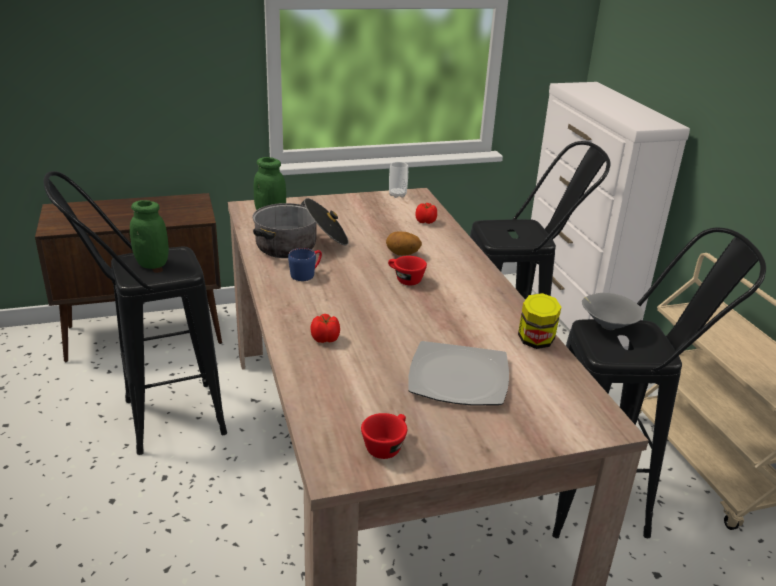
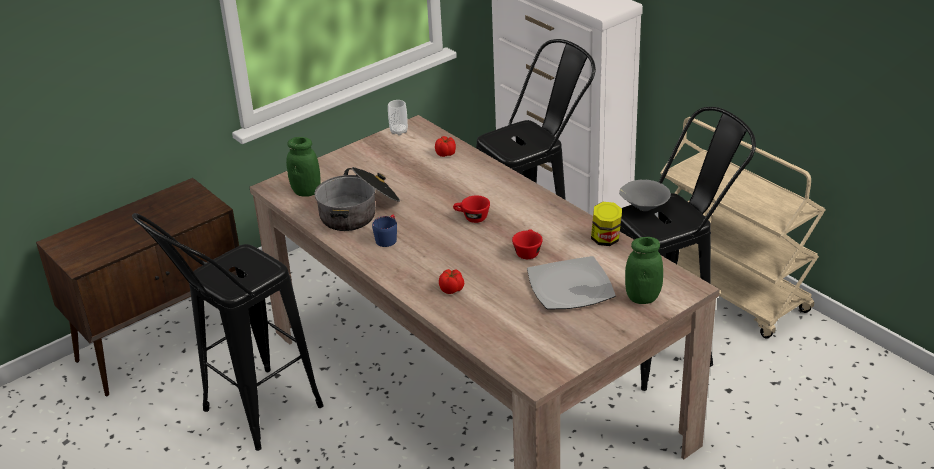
camera: 20 degrees left, 5 degrees up
green jar [130,200,169,269] -> green jar moved to [625,237,663,304]
red cup [361,413,407,459] -> red cup moved to [512,229,543,259]
potato [386,231,422,256] -> none

